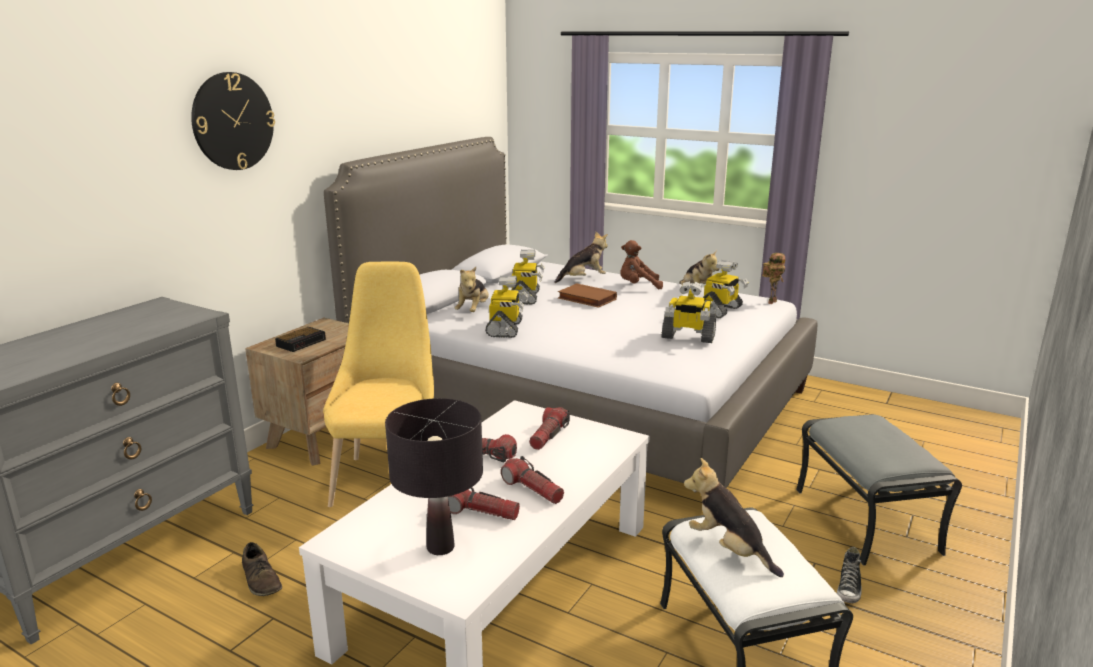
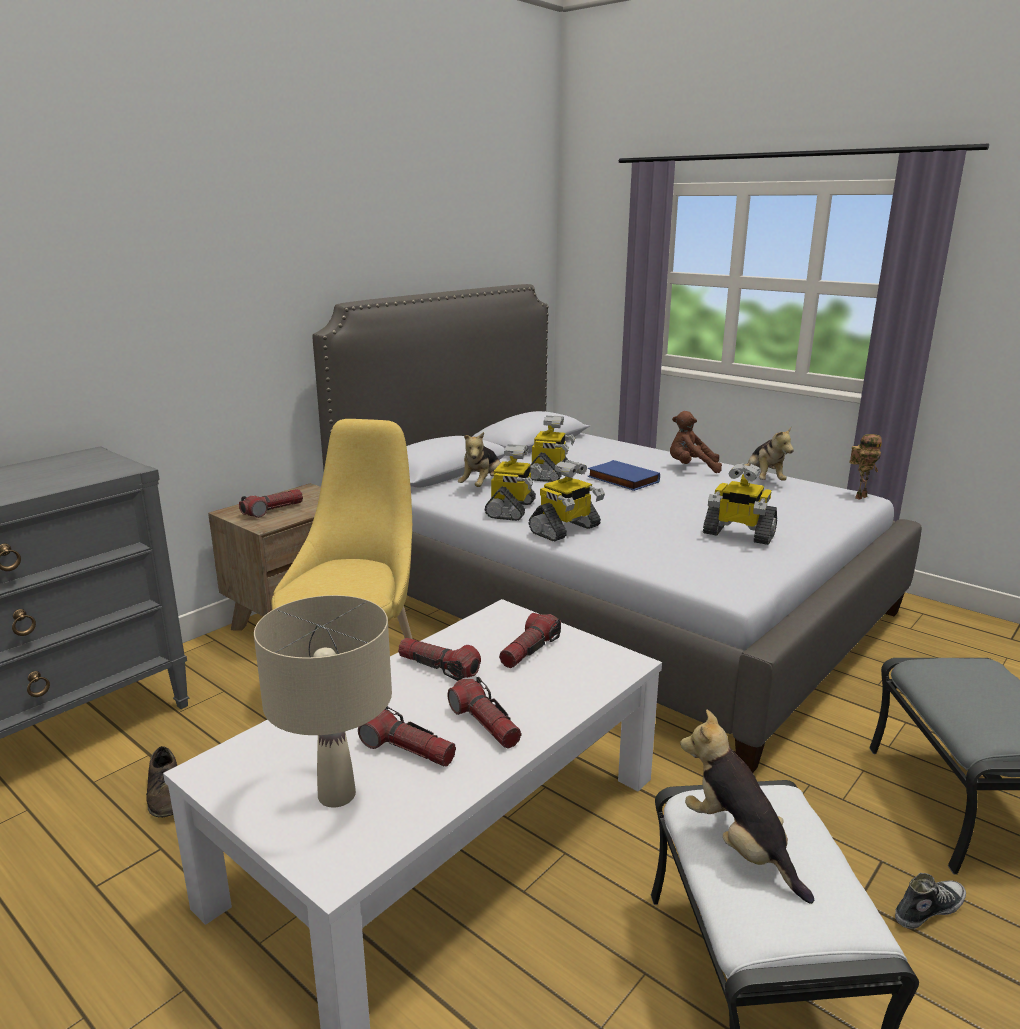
camera: 10 degrees right, 0 degrees up
wall clock [191,72,275,170] -> none
alarm clock [275,327,326,352] -> flashlight [239,489,303,518]
black table lamp [385,398,483,555] -> beige table lamp [254,595,392,808]
plush toy [554,232,608,283] -> none
brown book [558,283,617,308] -> blue book [587,460,660,491]
toy robot [703,260,749,318] -> toy robot moved to [529,460,605,541]
shoe [837,547,862,603] -> shoe turned 150 degrees counterclockwise [895,873,966,929]

